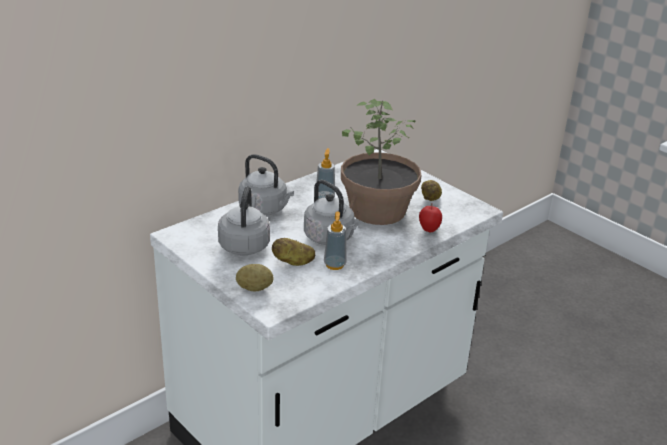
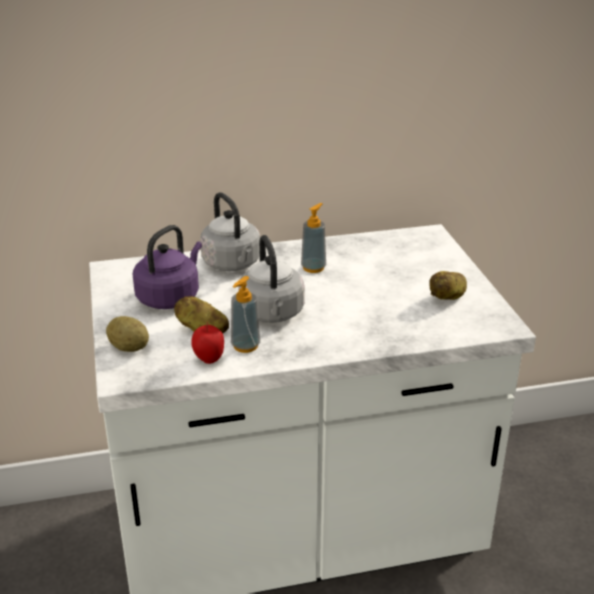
camera: 30 degrees right, 0 degrees up
grey kettle [218,186,270,255] -> purple kettle [133,225,202,309]
potted plant [341,99,422,225] -> none
apple [419,203,442,232] -> apple moved to [191,322,224,364]

